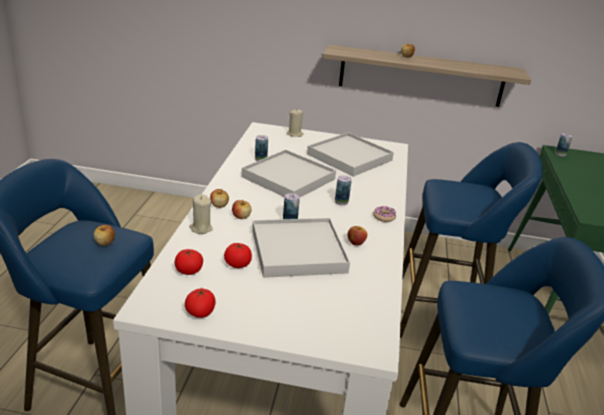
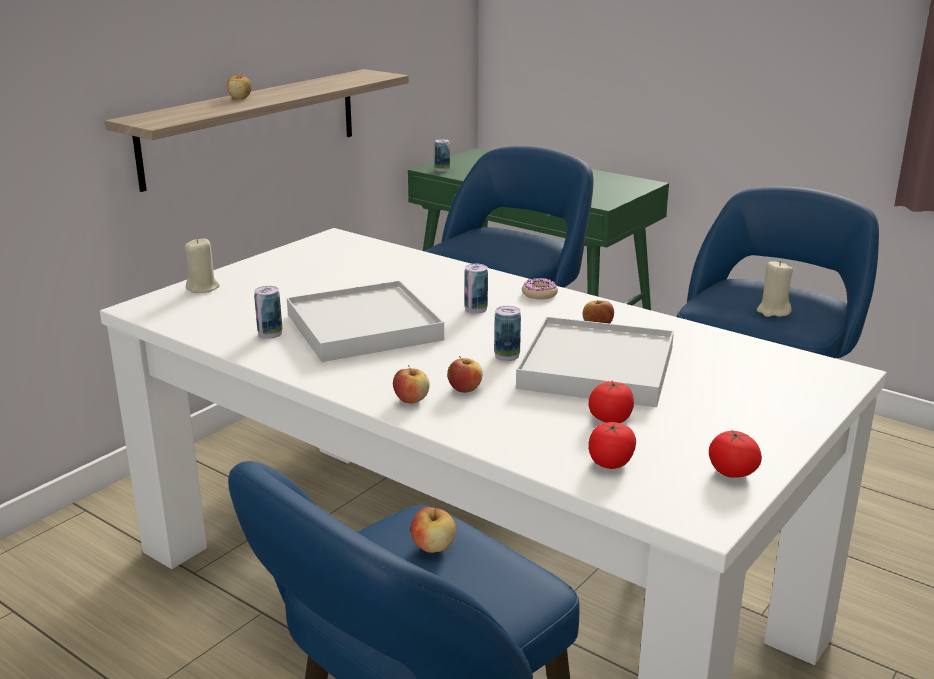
camera: 60 degrees left, 5 degrees down
beige candle [189,194,213,234] -> beige candle moved to [757,261,793,317]
white tray [307,133,394,177] -> none

